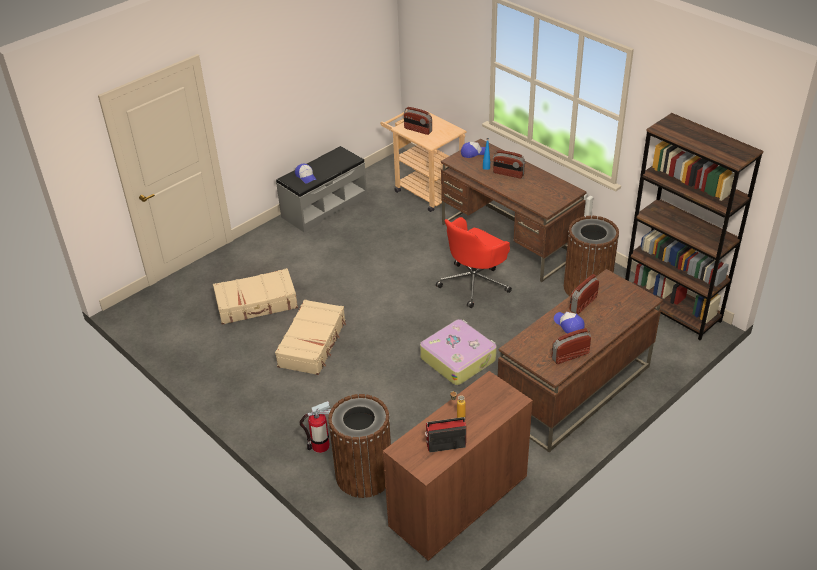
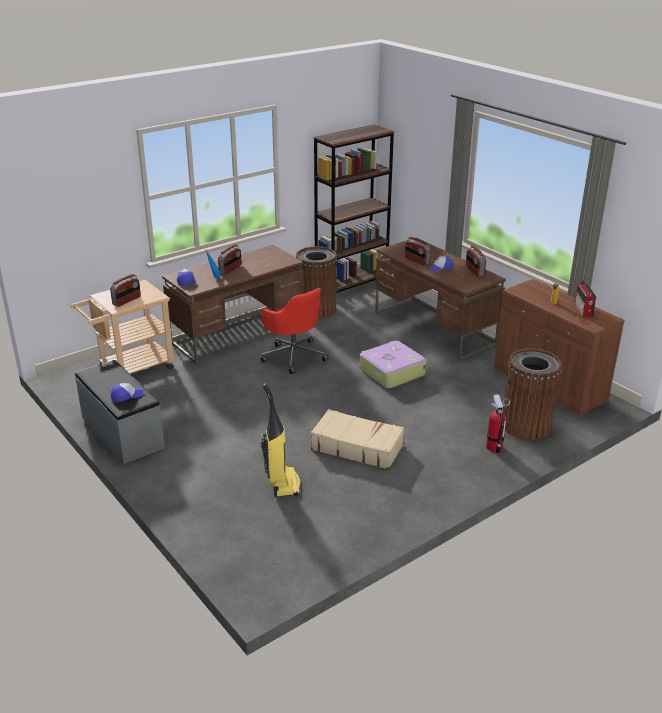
camera: 85 degrees left, 10 degrees down
beige suitcase [213,268,298,325] -> vacuum cleaner [261,383,300,497]

